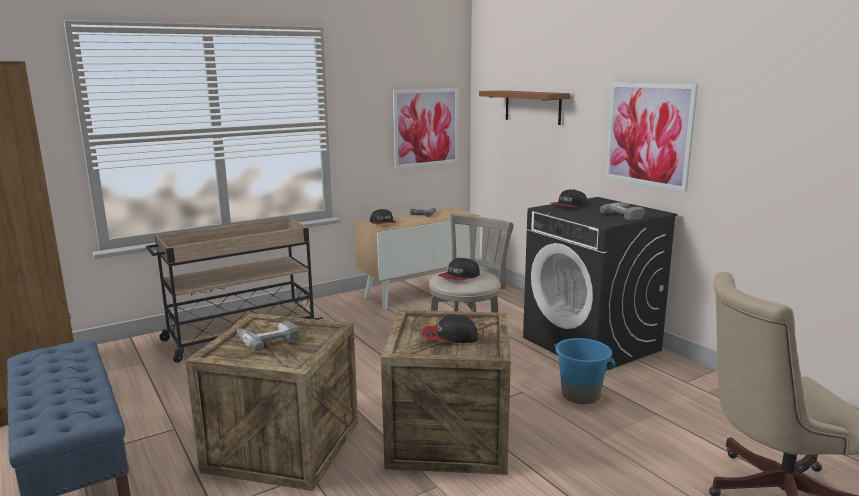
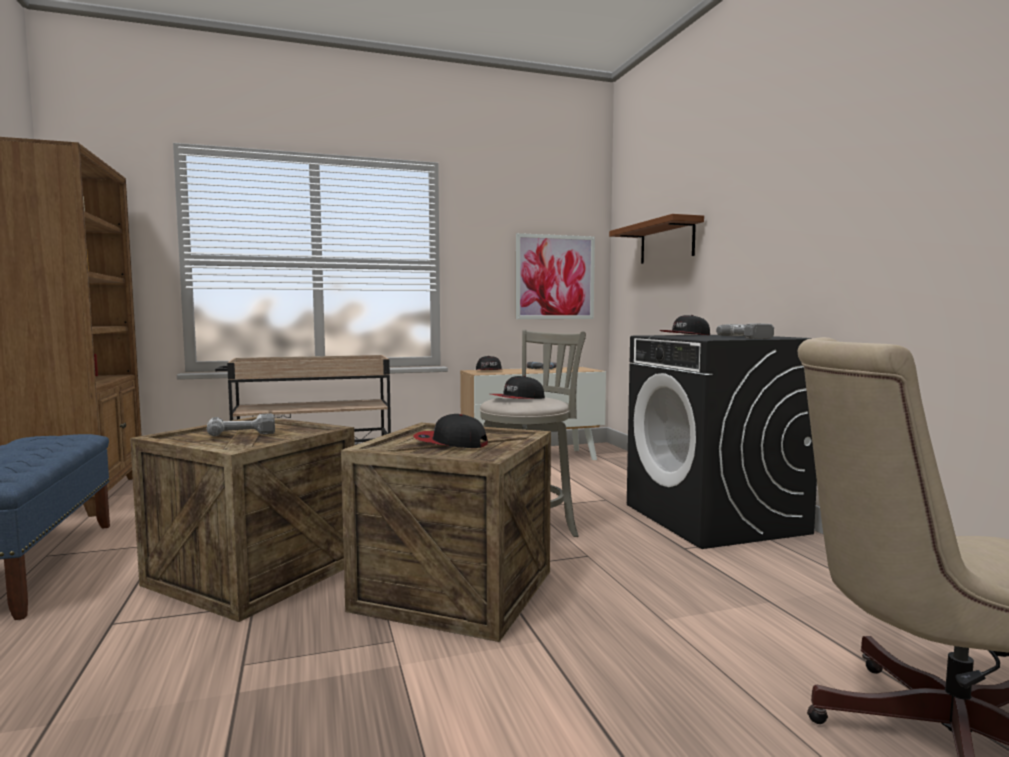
camera: 15 degrees right, 10 degrees down
blue bucket [554,338,615,404] -> none
picture [605,83,698,192] -> none

